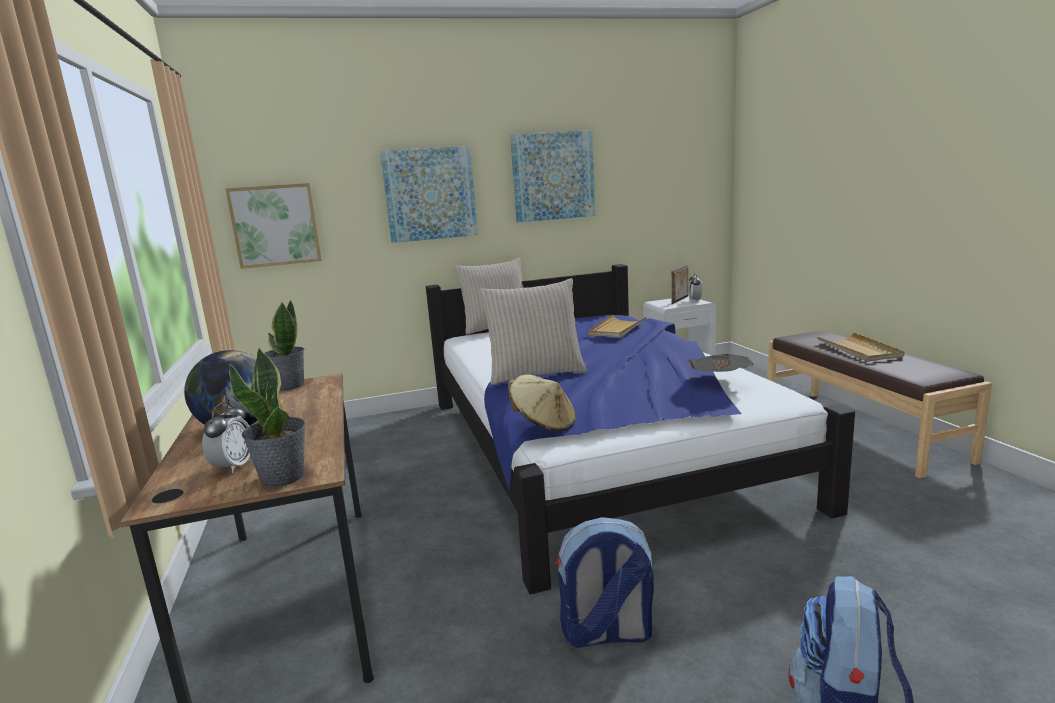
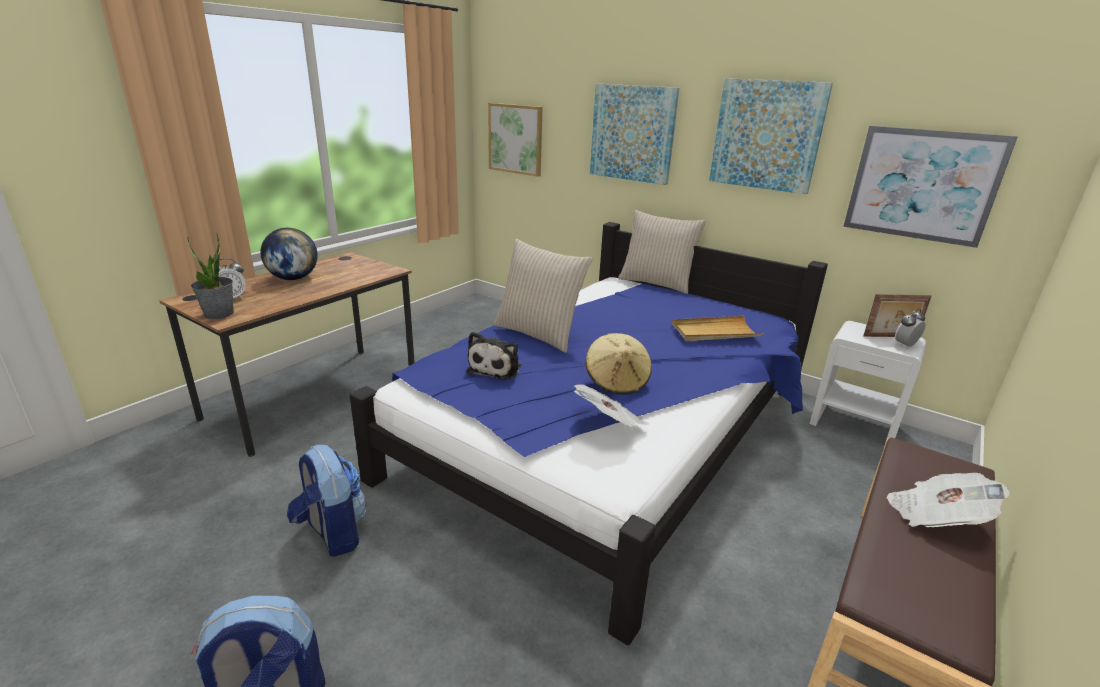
camera: 50 degrees right, 10 degrees up
potted plant [265,300,305,391] -> none
beige hat [508,374,576,432] -> beige hat moved to [585,333,652,395]
beige tray [817,332,905,362] -> newspaper [886,473,1010,527]
none -> plush toy [466,331,521,380]
none -> picture [843,126,1018,248]

